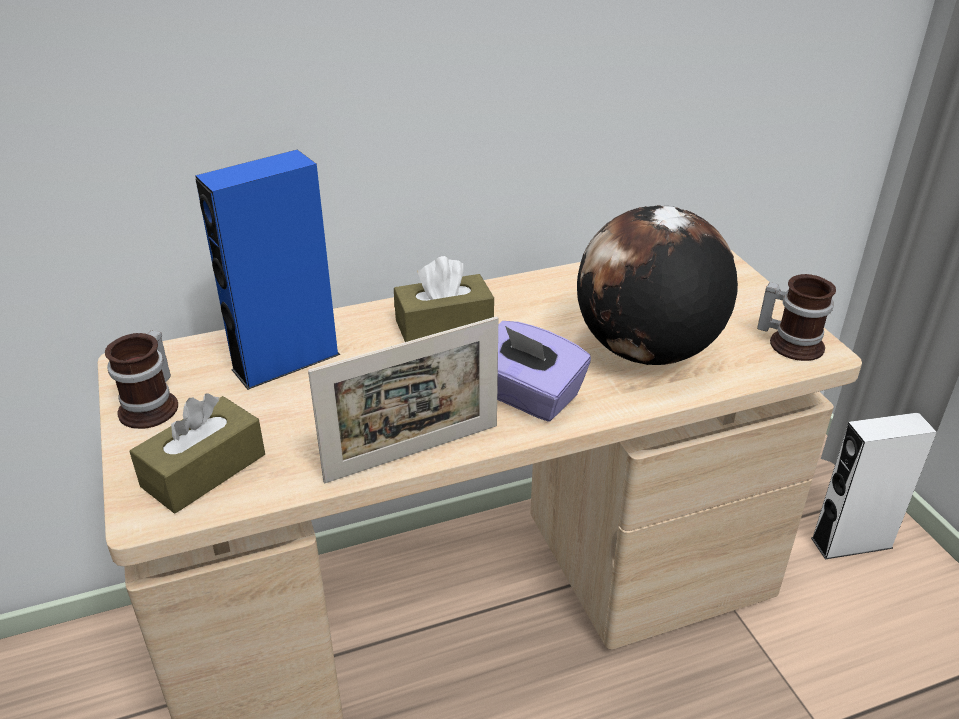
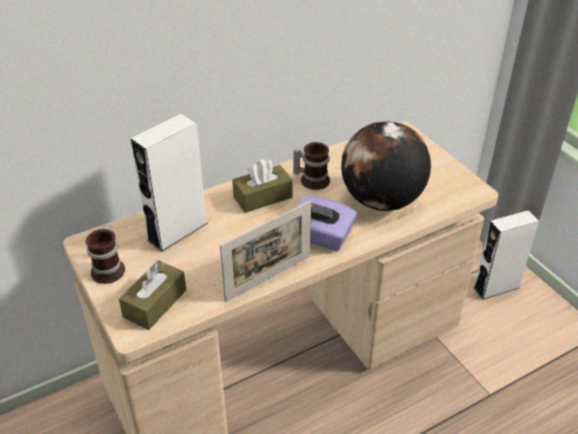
camera: 10 degrees left, 5 degrees up
blue speaker [195,150,340,390] -> white speaker [130,113,208,252]
mug [757,274,836,361] -> mug moved to [293,142,330,190]

